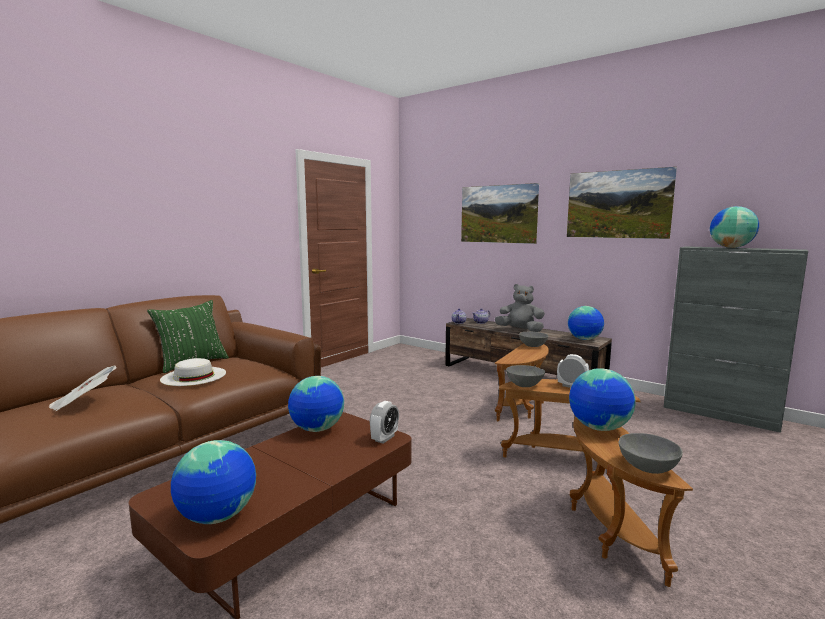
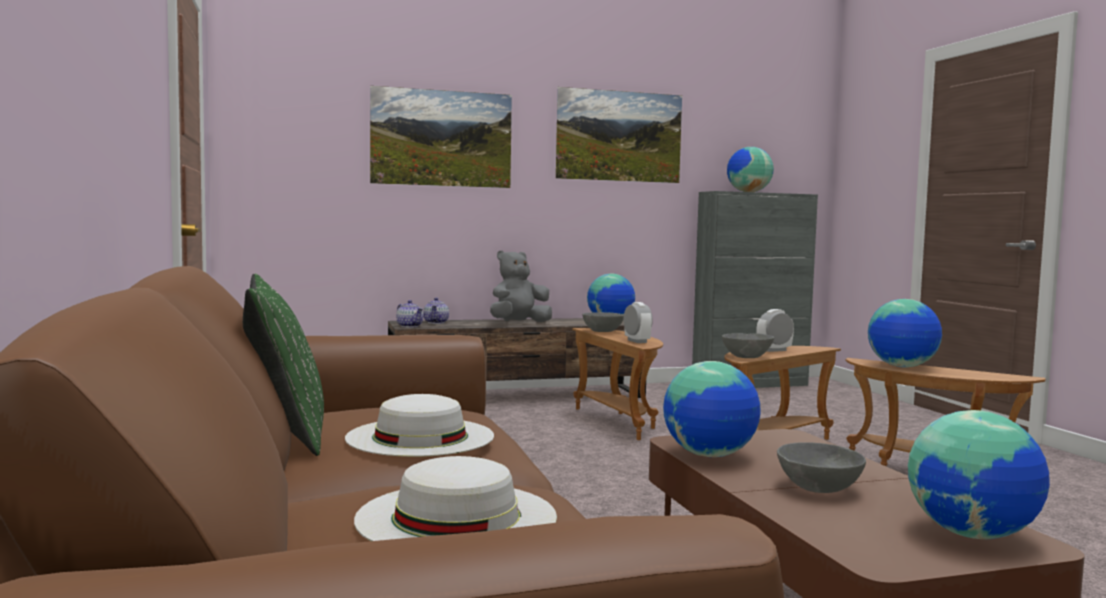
camera: 55 degrees left, 5 degrees down
newspaper [49,366,116,411] -> white hat [354,456,557,541]
alarm clock [370,401,399,444] -> alarm clock moved to [623,302,653,343]
grey bowl [618,433,683,474] -> grey bowl moved to [777,442,866,493]

